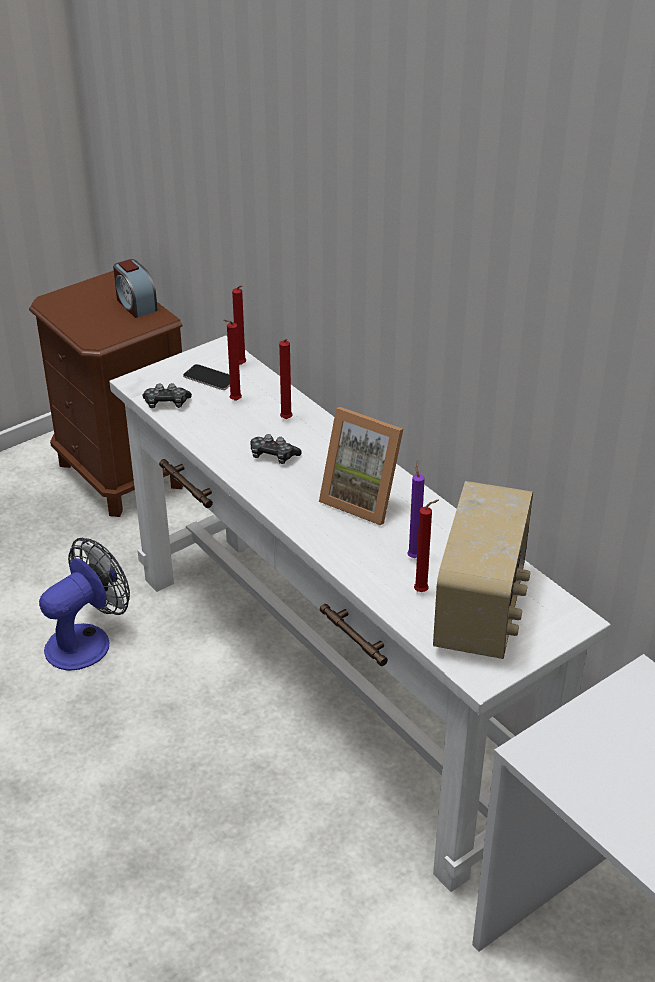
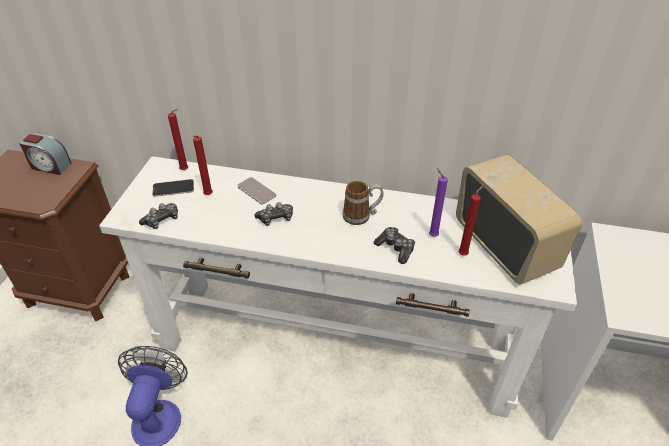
camera: 40 degrees left, 5 degrees up
red candle [279,339,293,419] -> phone [237,177,276,204]
picture frame [319,407,403,525] -> mug [343,181,384,225]
none -> game controller [374,227,415,264]

